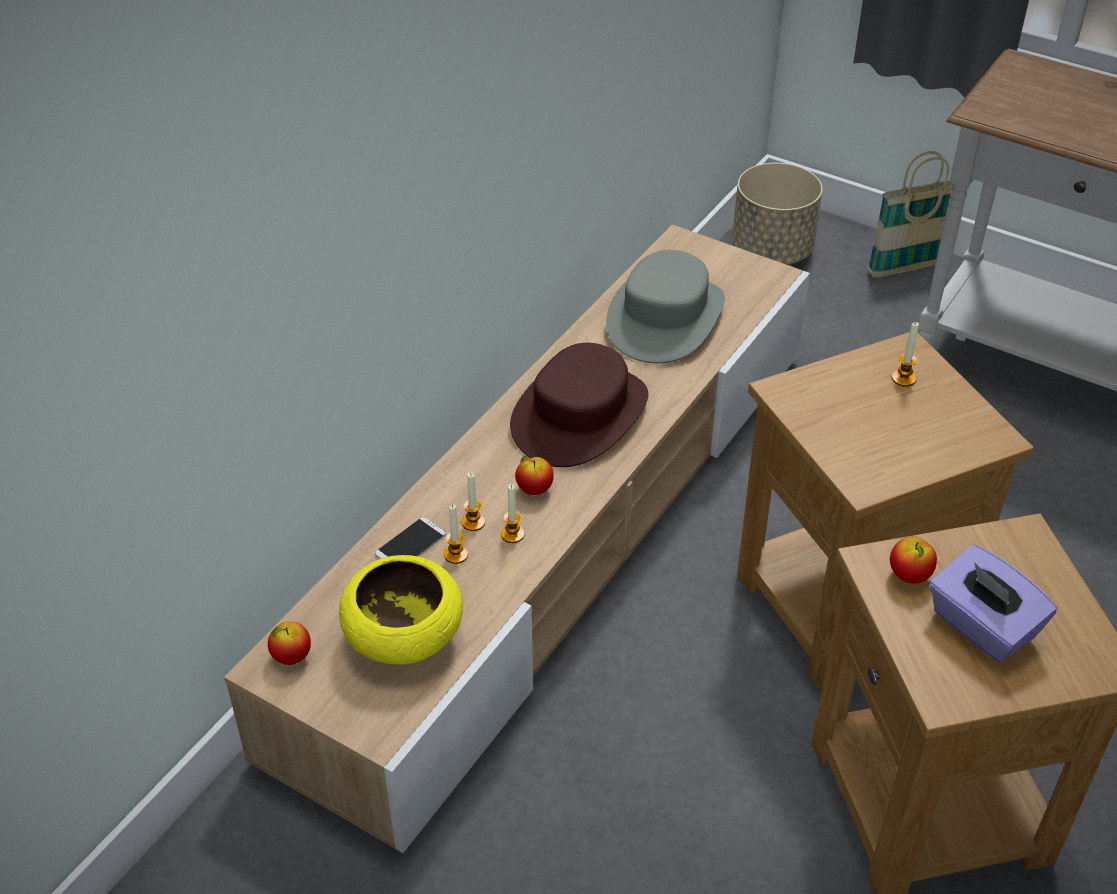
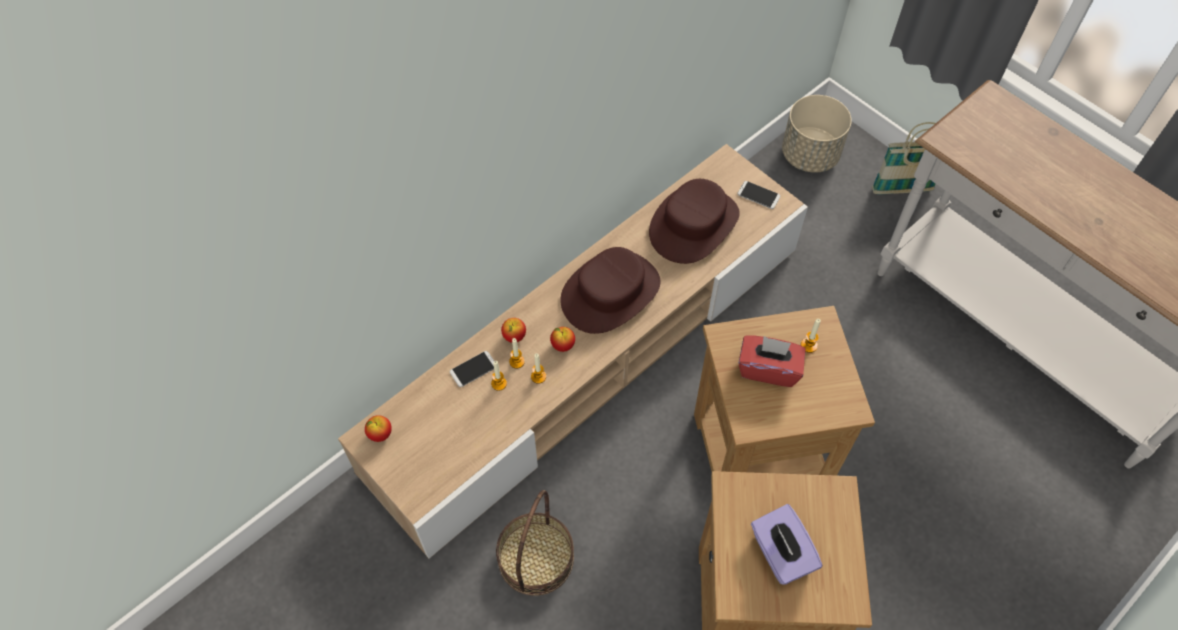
camera: 15 degrees right, 15 degrees up
yellow bowl [339,555,463,665] -> none
grey hat [606,250,725,363] -> brown hat [649,179,740,264]
apple [890,536,937,584] -> apple moved to [501,318,526,343]
none -> basket [496,490,574,596]
none -> phone [737,181,780,209]
none -> red tissue box [738,335,806,387]

